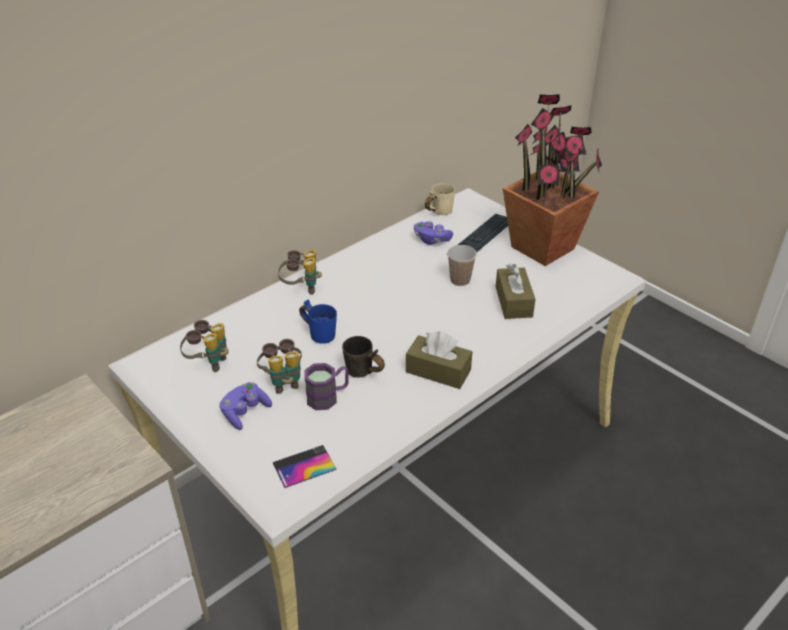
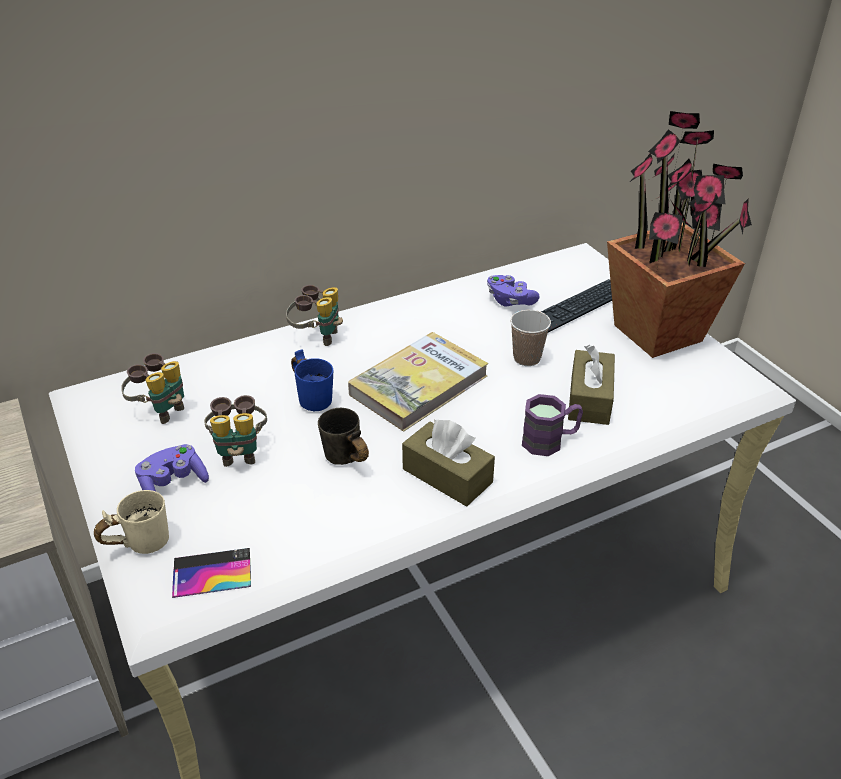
camera: 15 degrees right, 0 degrees up
purple mug [305,363,349,410] -> purple mug moved to [522,394,583,456]
beige mug [425,183,455,215] -> beige mug moved to [94,490,169,554]
none -> book [348,332,488,432]

